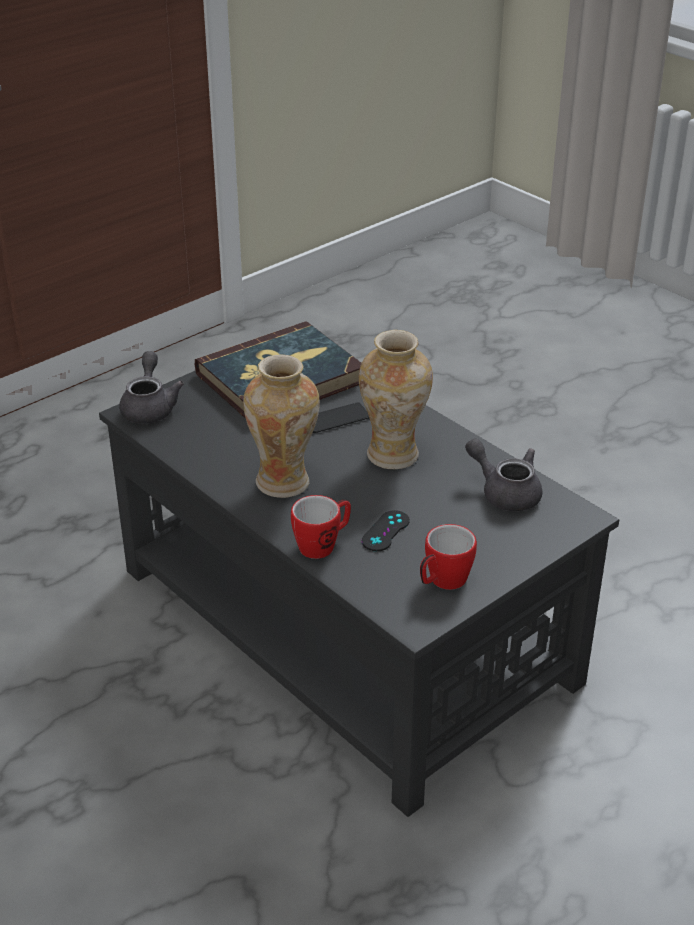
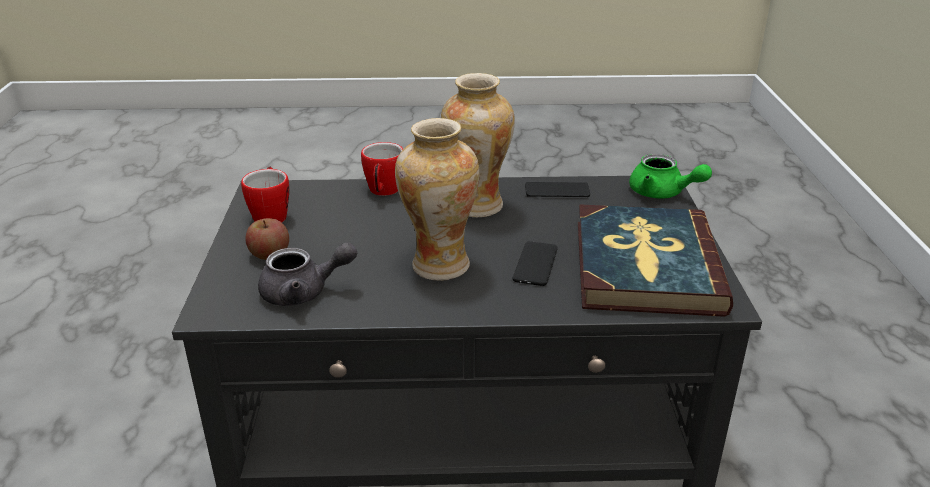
camera: 130 degrees right, 5 degrees down
grey teapot [119,351,184,424] -> green teapot [629,154,712,199]
black game controller [362,510,410,551] -> none
none -> apple [246,218,289,260]
none -> phone [525,182,590,197]

